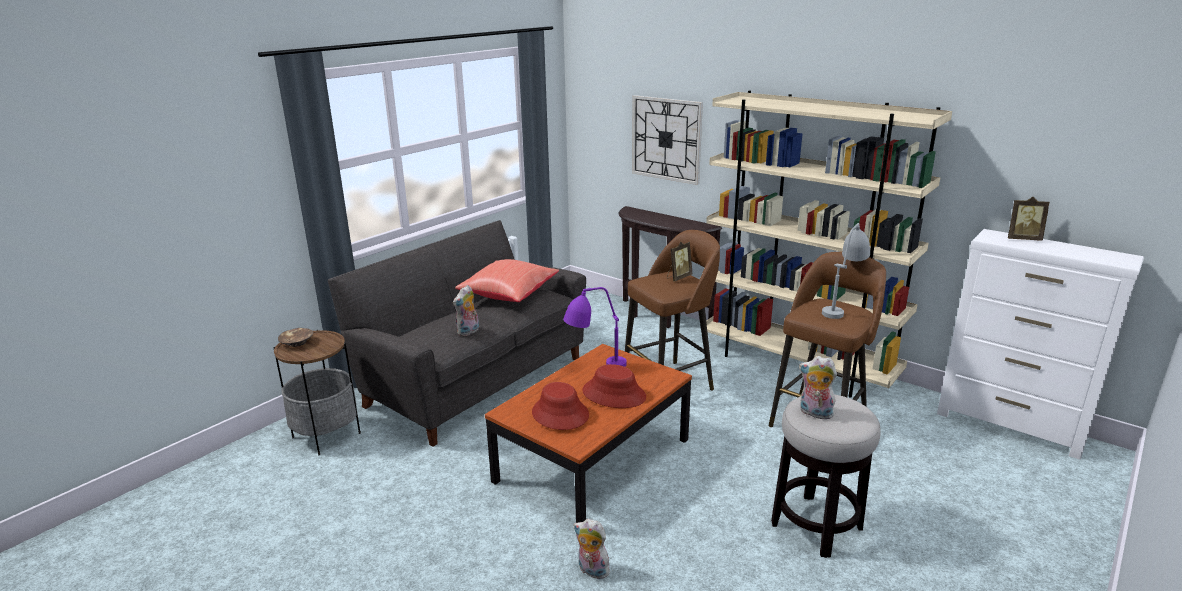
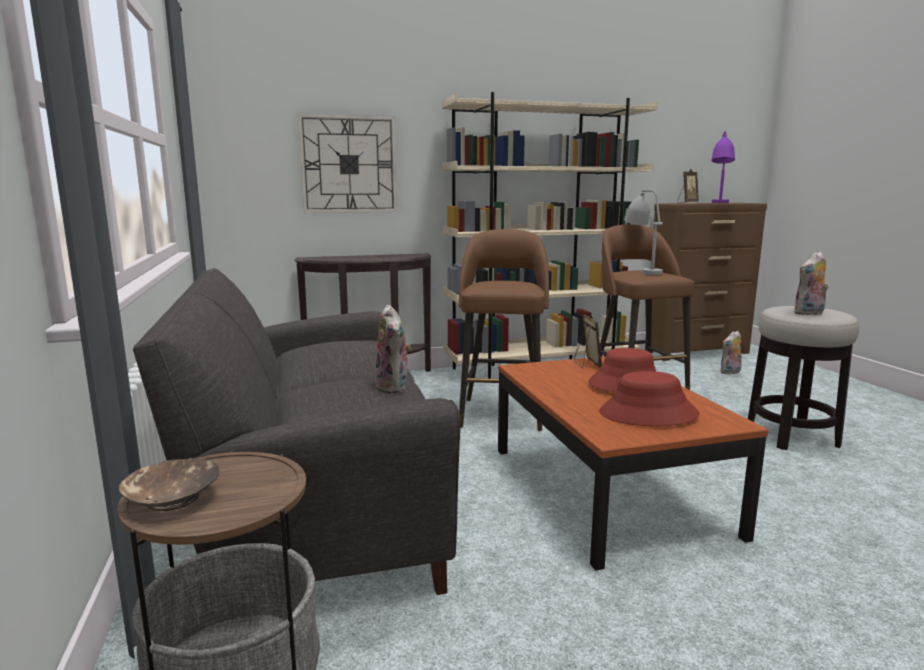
camera: 55 degrees left, 10 degrees down
red pillow [455,259,559,302] -> none
purple table lamp [563,287,627,367] -> purple table lamp moved to [711,132,735,203]
plush toy [574,519,614,579] -> plush toy moved to [720,331,742,374]
picture frame [667,242,692,282] -> picture frame moved to [574,314,602,368]
white dresser [937,229,1144,460] -> brown dresser [645,203,767,361]

